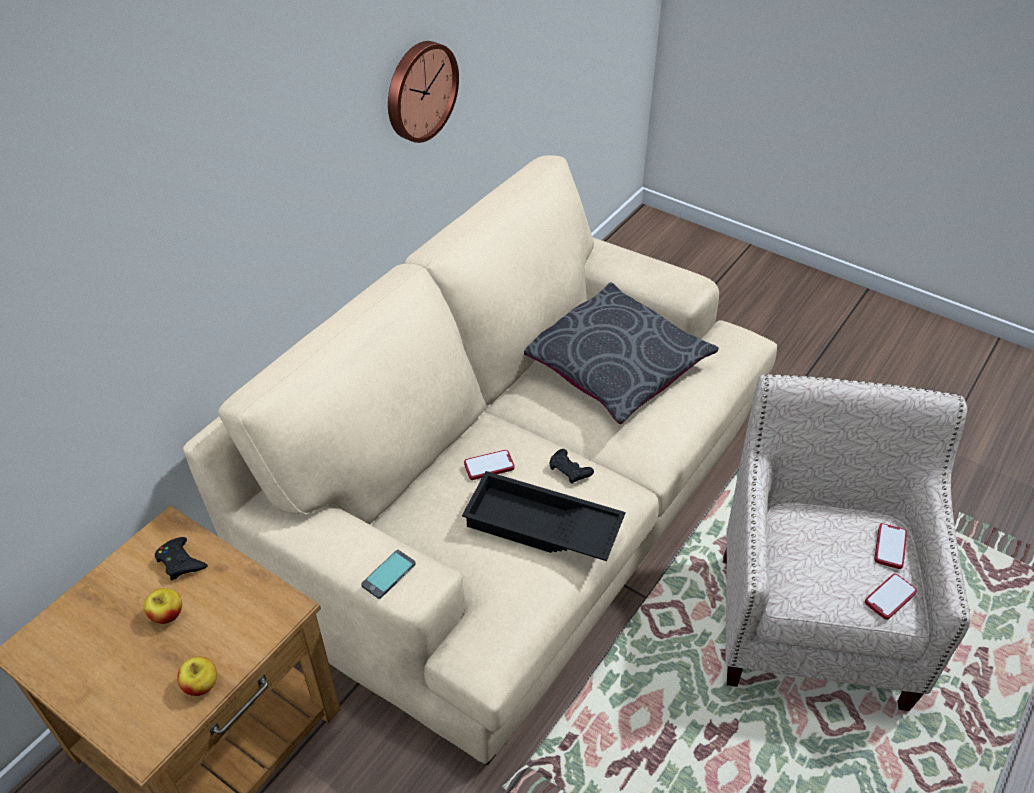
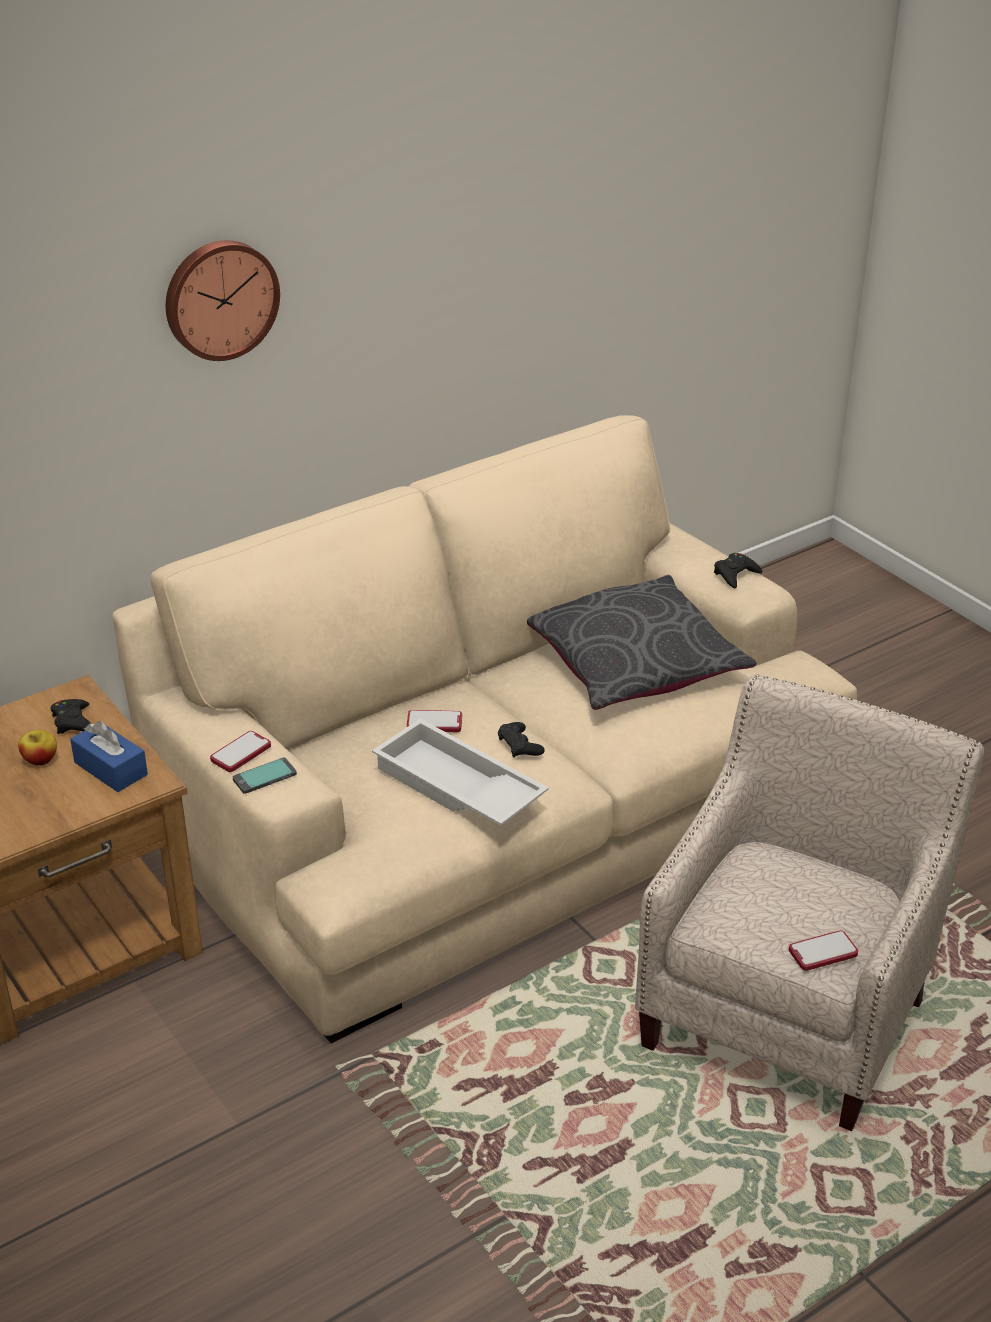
camera: 20 degrees right, 10 degrees down
apple [177,657,217,696] -> none
wall clock [388,41,459,143] -> wall clock moved to [166,240,280,361]
black tray [462,471,626,561] -> white tray [372,719,549,826]
phone [874,523,907,569] -> phone moved to [210,731,271,772]
none -> blue tissue box [70,721,148,792]
none -> black game controller [714,553,762,588]

